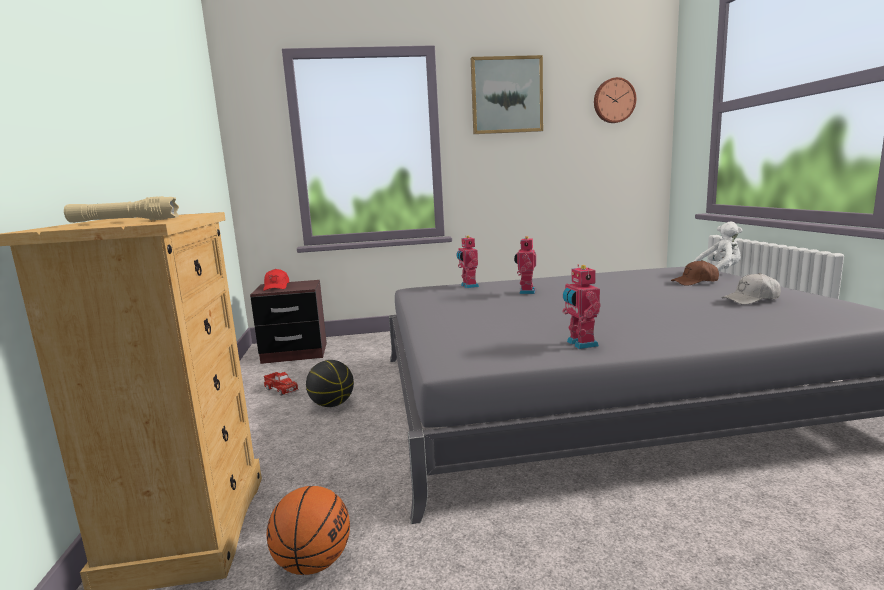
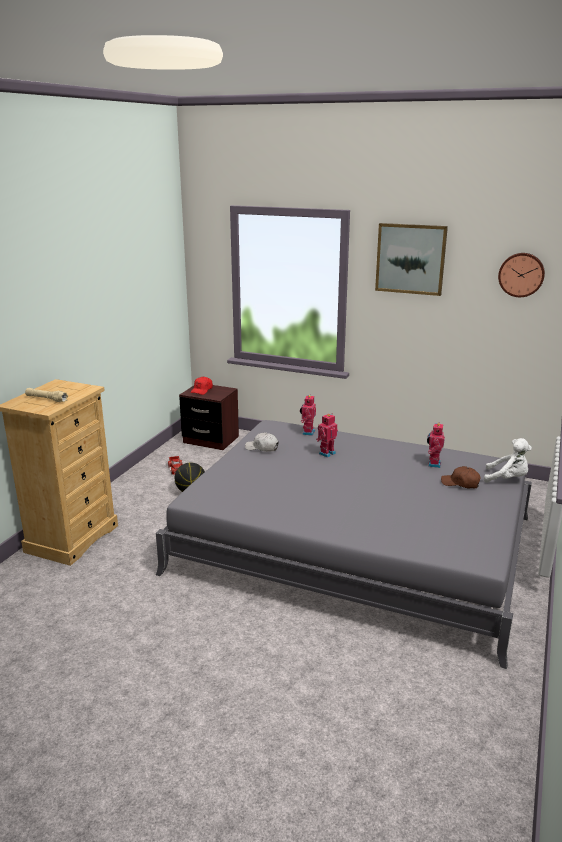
camera: 30 degrees right, 10 degrees up
basketball [267,486,350,575] -> none
toy robot [562,265,601,349] -> toy robot moved to [427,423,445,468]
white cap [722,273,781,305] -> white cap moved to [245,432,279,452]

